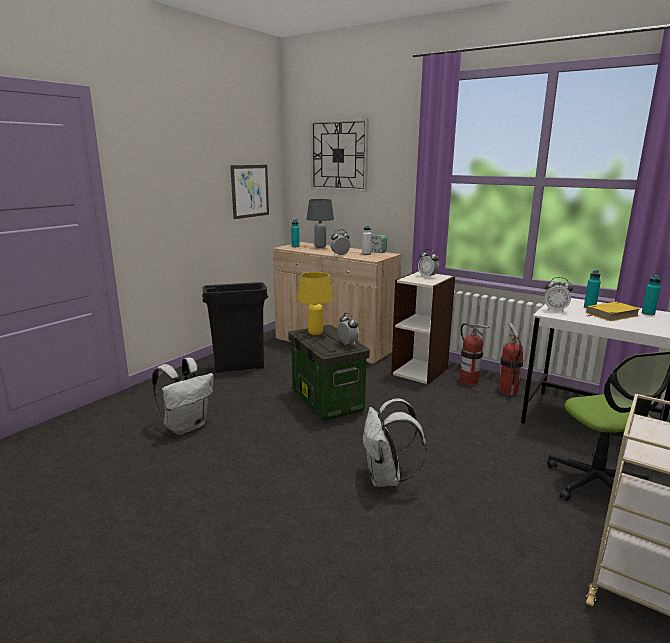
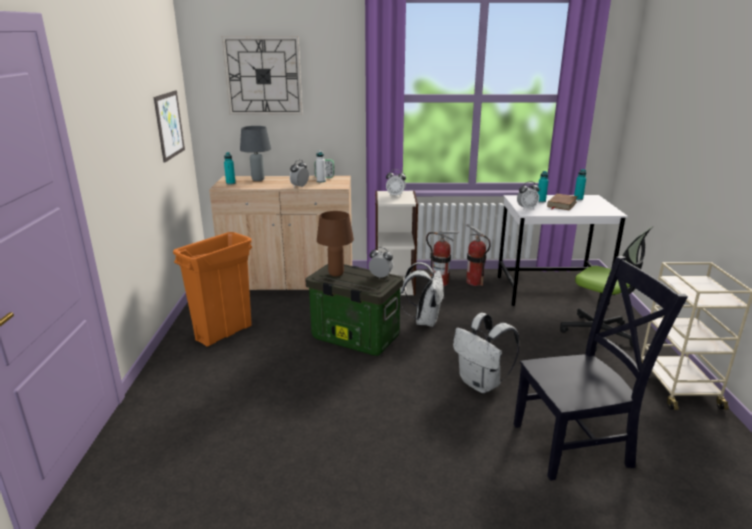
camera: 35 degrees left, 5 degrees up
white backpack [152,357,214,435] -> white backpack moved to [400,262,444,327]
black trash can [202,282,268,373] -> orange trash can [173,232,252,347]
yellow table lamp [297,272,333,335] -> brown table lamp [317,211,354,276]
yellow book [586,302,641,321] -> brown book [547,193,578,210]
none -> black chair [514,256,688,481]

